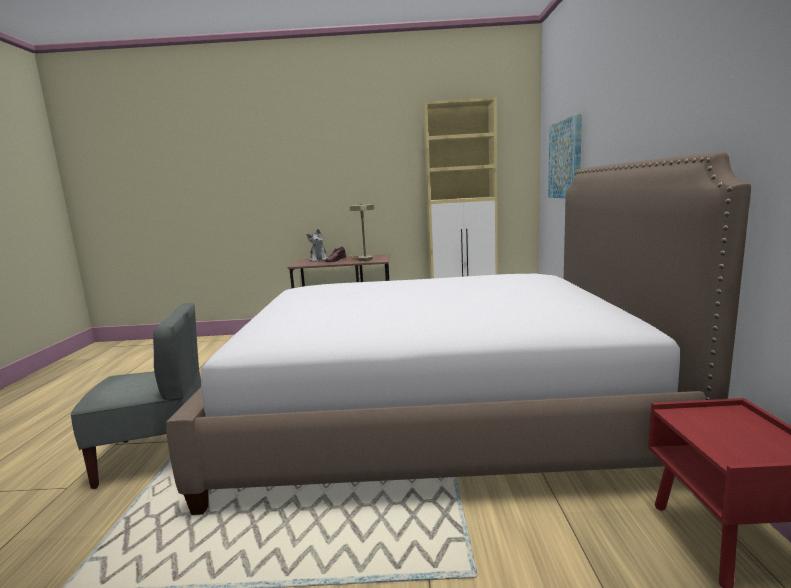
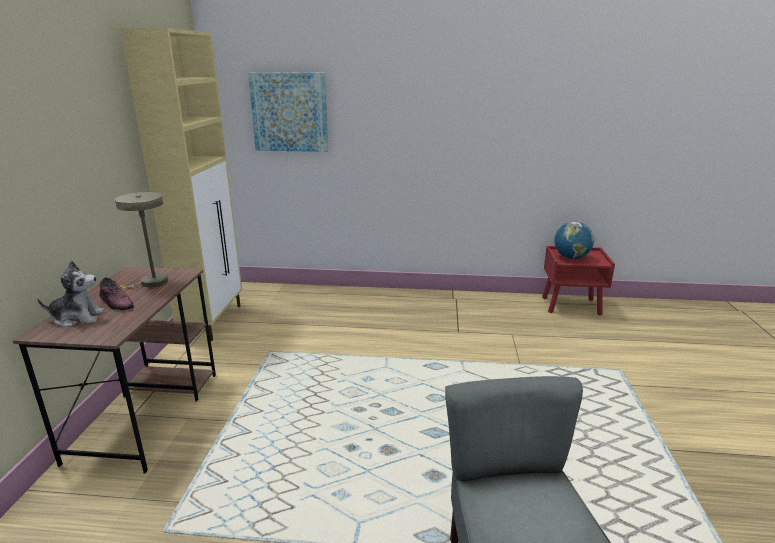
camera: 85 degrees left, 10 degrees up
bed [166,152,751,515] -> none
none -> globe [554,222,594,259]

